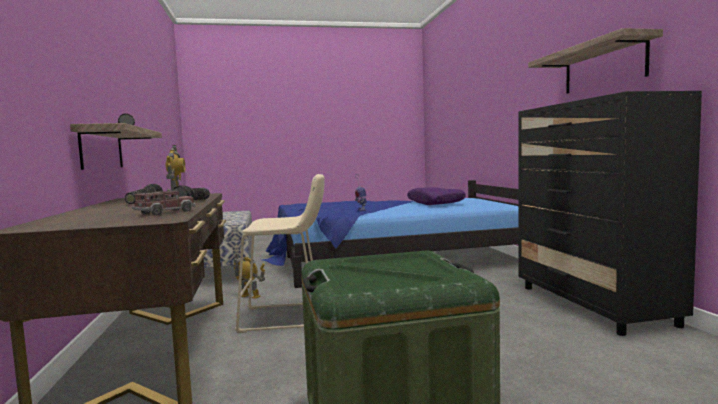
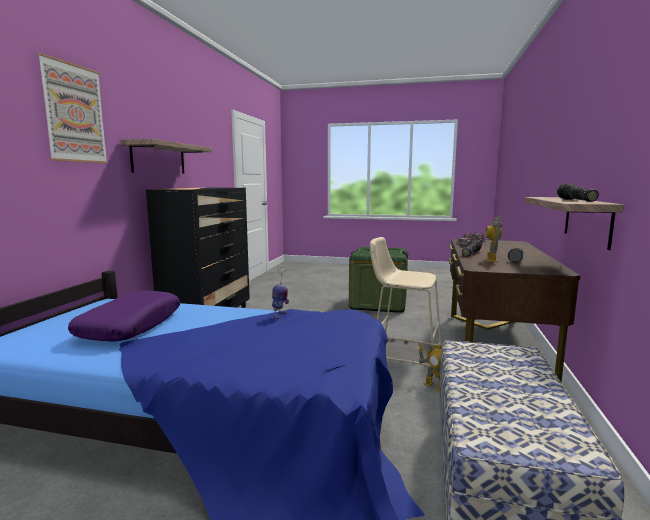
camera: 155 degrees left, 5 degrees up
none -> picture [37,53,108,163]

